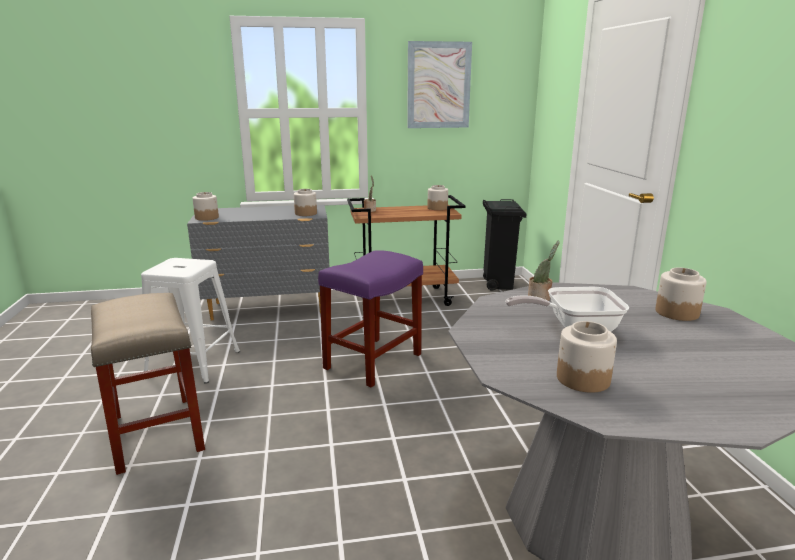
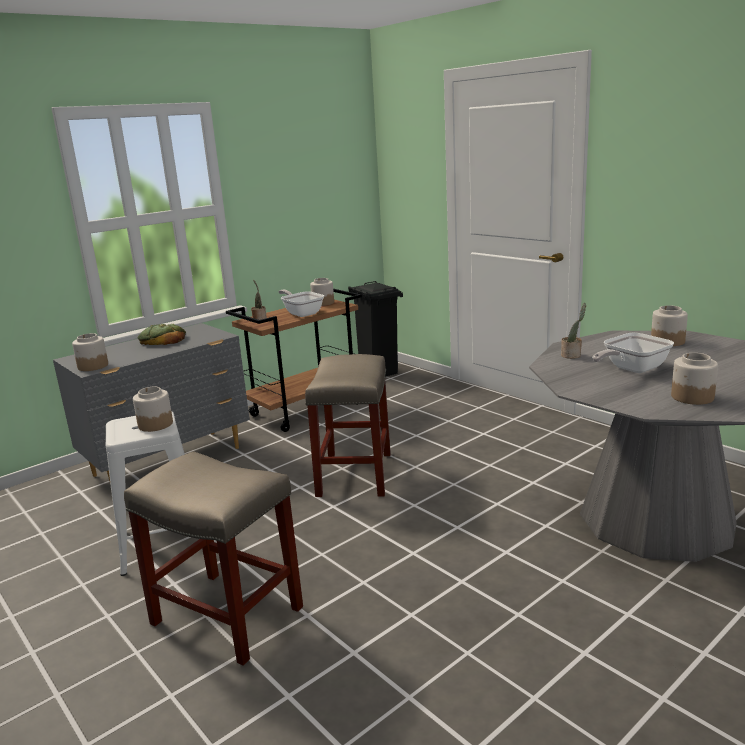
camera: 30 degrees left, 0 degrees up
jar [294,189,317,216] -> jar moved to [133,387,173,432]
purple stool [318,250,423,388] -> beige stool [305,354,391,497]
picture [407,41,472,128] -> none
none -> bread [138,324,186,345]
none -> frying pan [278,289,324,317]

